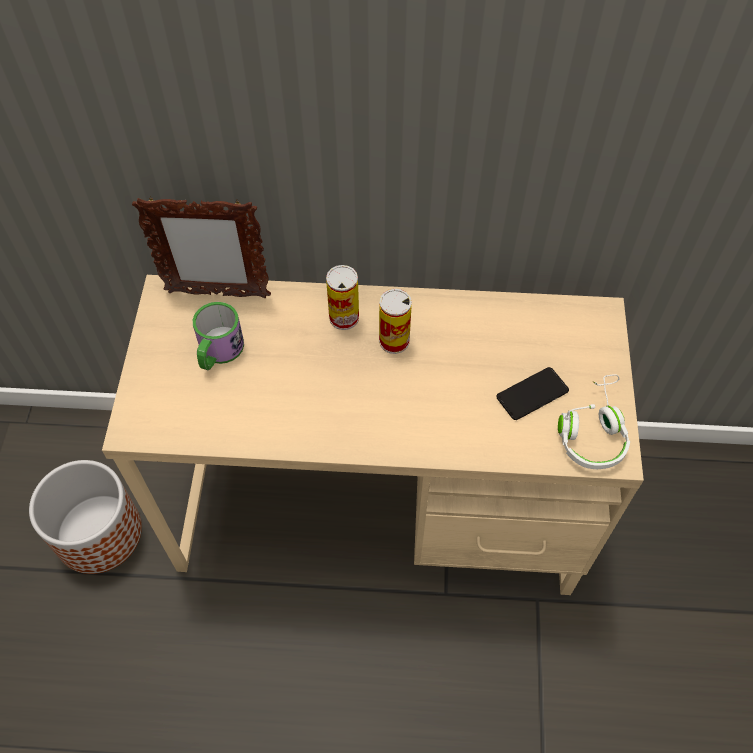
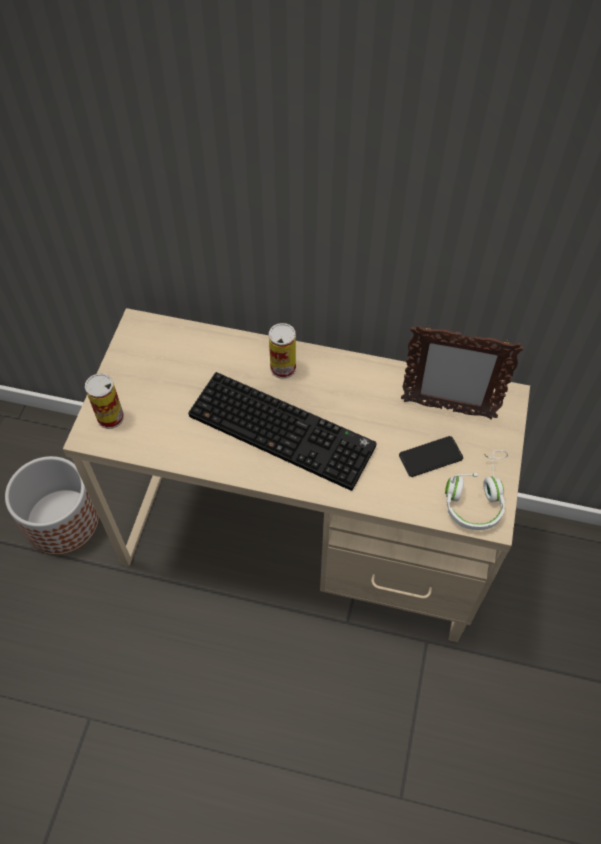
camera: 10 degrees right, 0 degrees up
picture frame [132,196,271,298] -> picture frame moved to [401,325,524,419]
mug [193,302,244,370] -> none
can [379,289,412,354] -> can moved to [85,373,124,429]
none -> keyboard [188,372,377,491]

